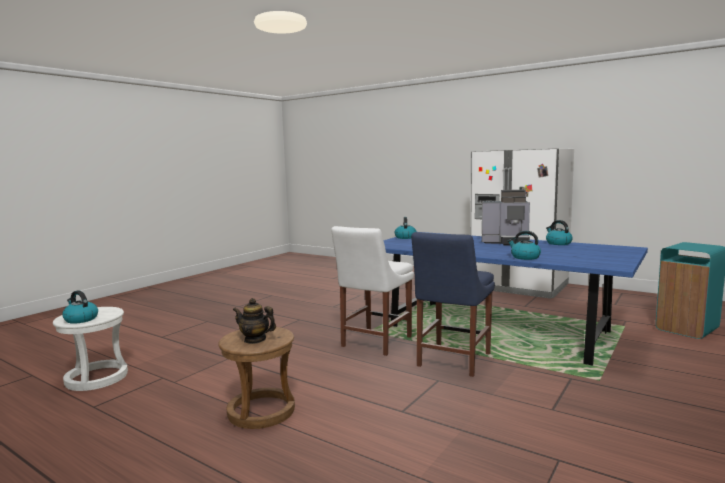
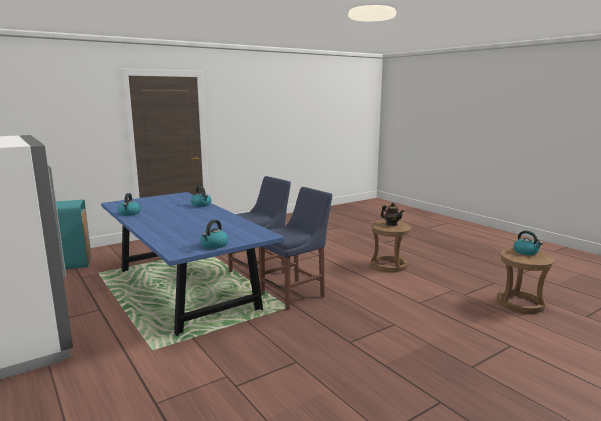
camera: 160 degrees left, 5 degrees up
white stool [53,307,128,391] -> brown stool [497,248,554,314]
white chair [331,226,414,356] -> blue chair [259,187,332,310]
coffee machine [482,190,530,246] -> none

